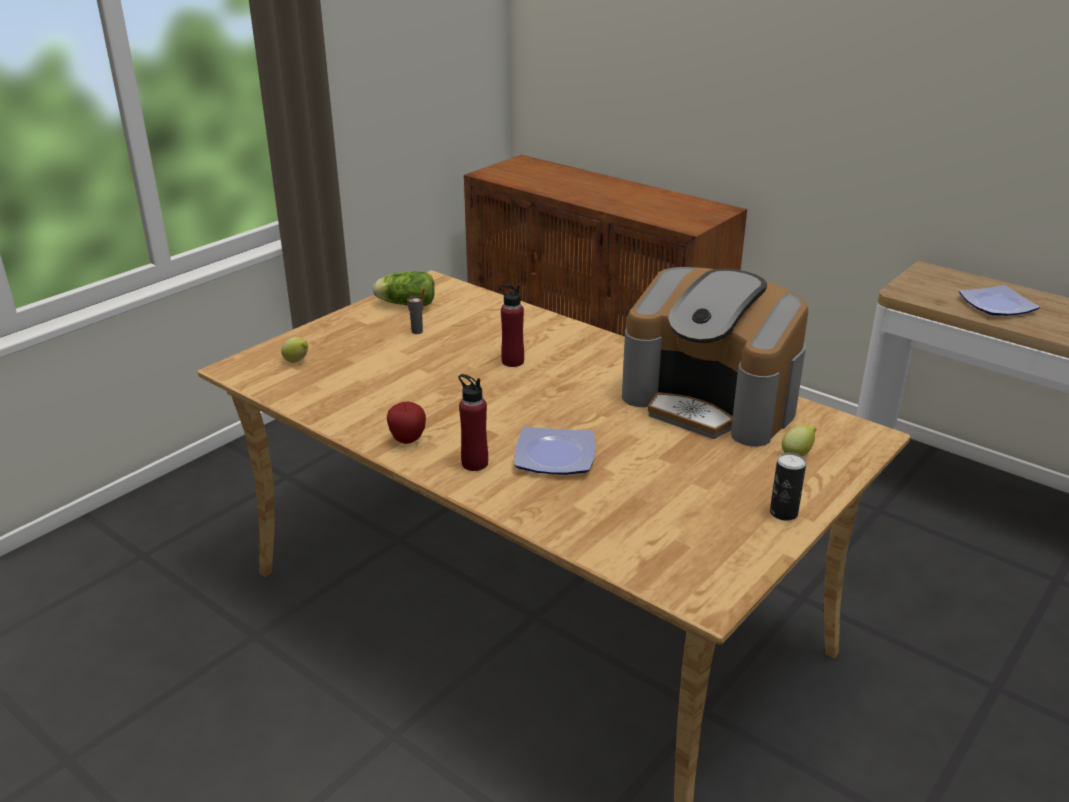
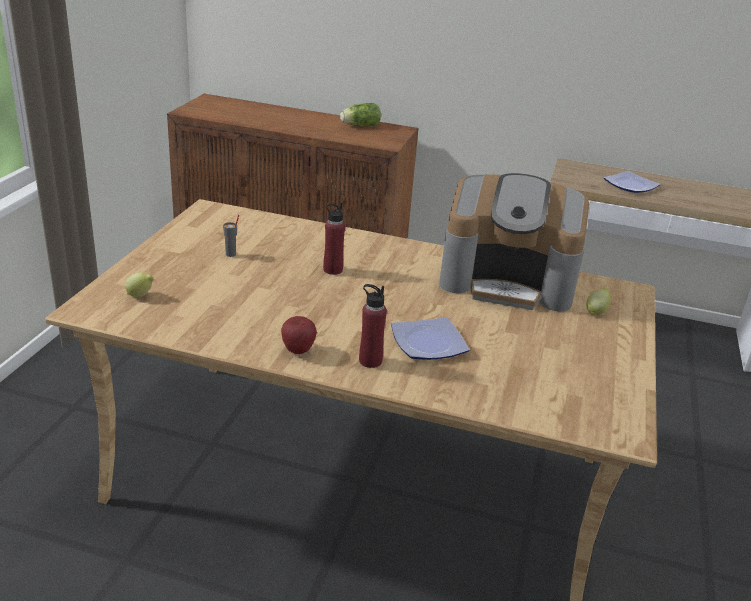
camera: 25 degrees left, 0 degrees up
lettuce [373,272,435,306] -> lettuce moved to [340,103,381,126]
can [770,453,806,521] -> none

